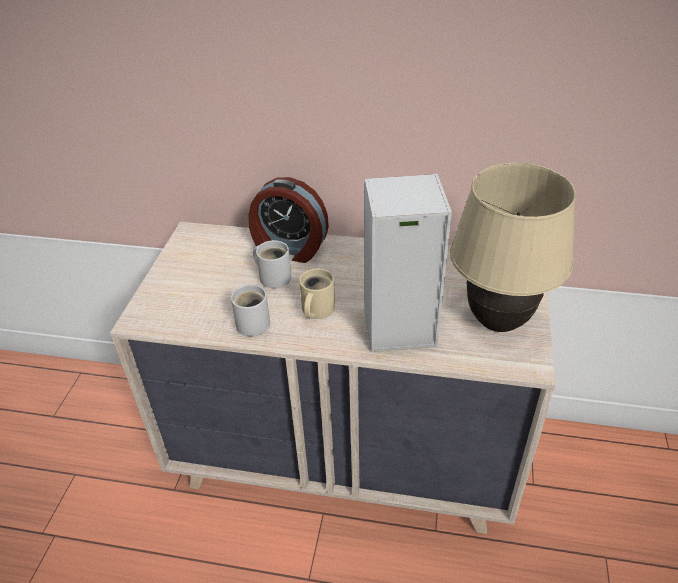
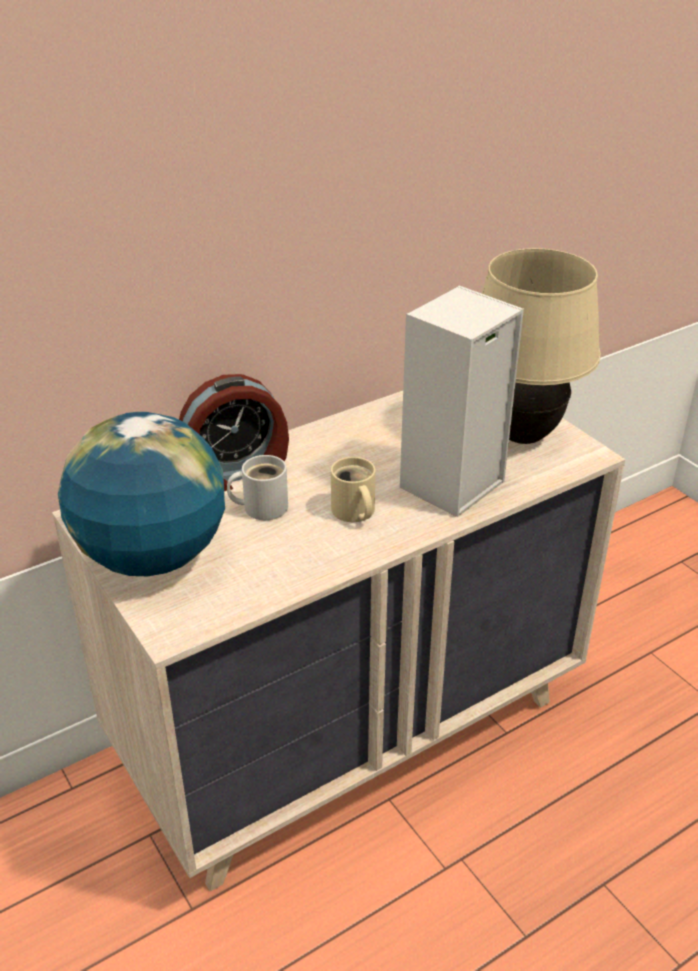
camera: 45 degrees left, 5 degrees down
white mug [231,284,270,336] -> none
none -> globe [58,412,225,576]

